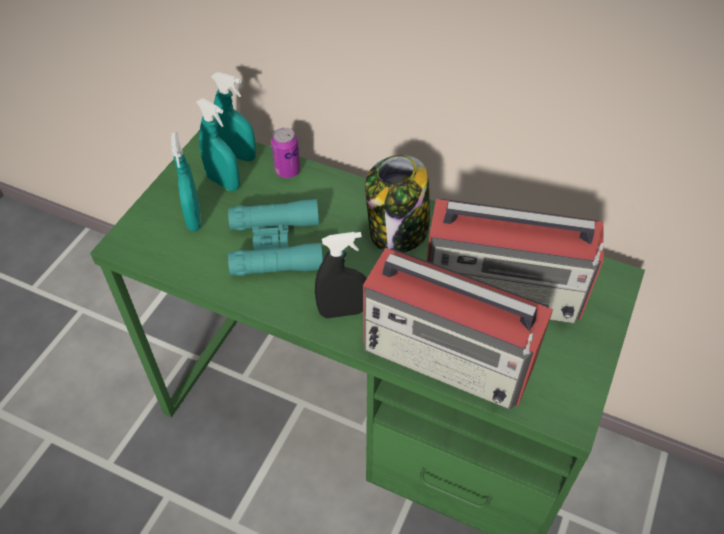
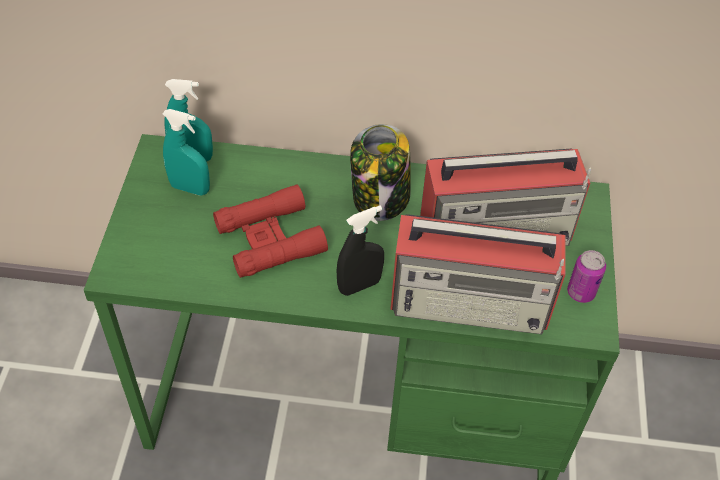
camera: 20 degrees left, 0 degrees up
turquoise spray bottle [171,132,201,231] -> none
turquoise binoculars [228,199,323,276] -> red binoculars [213,184,328,278]
can [271,127,300,178] -> can moved to [567,250,606,303]

